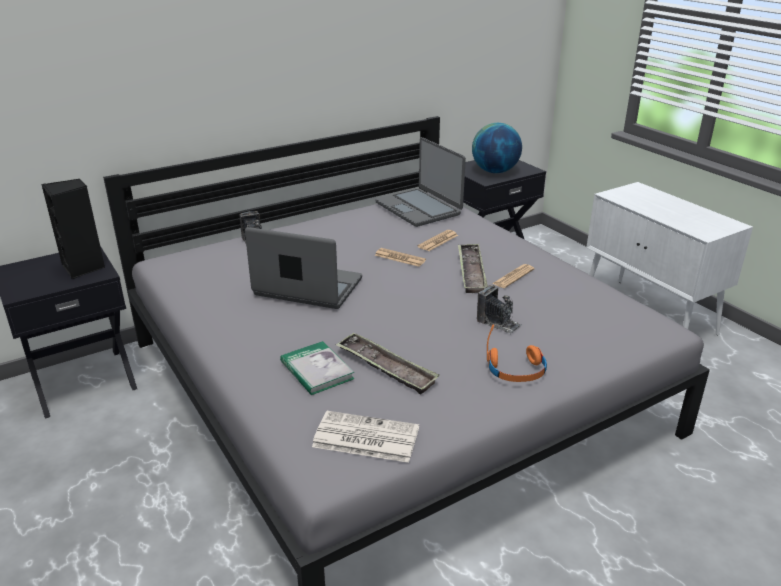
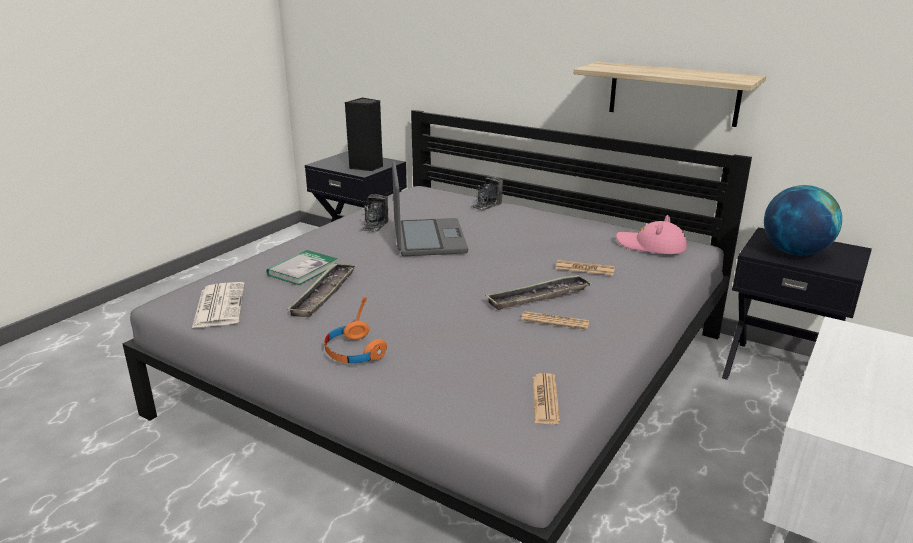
camera: 65 degrees right, 5 degrees down
newspaper [375,248,426,267] -> newspaper moved to [532,373,560,424]
laptop [376,137,466,227] -> pink hat [616,215,687,254]
camera [477,285,522,334] -> camera moved to [360,194,388,232]
none -> shelf [574,62,766,127]

